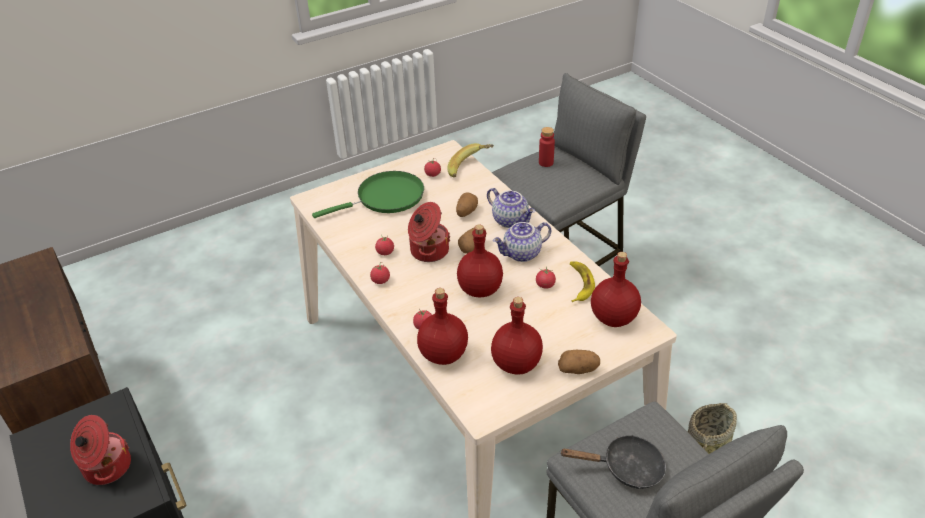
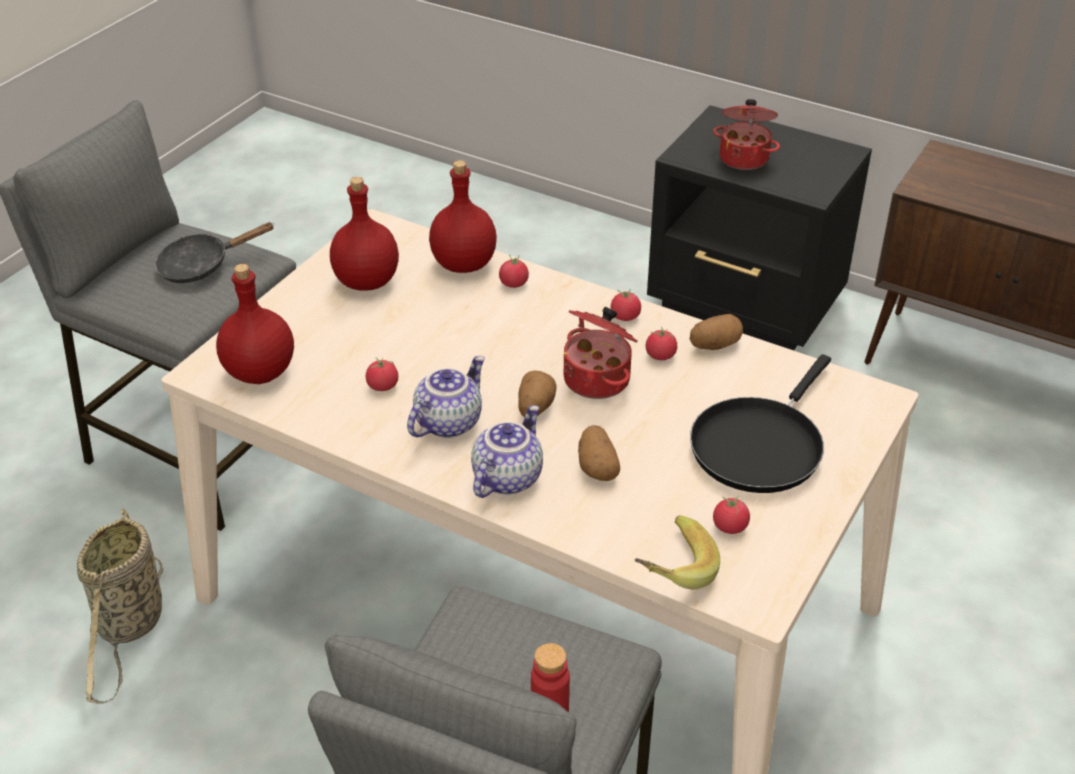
camera: 150 degrees right, 0 degrees up
green frying pan [312,171,424,218] -> black frying pan [690,354,831,493]
red bottle [457,224,503,297] -> none
teapot [487,188,535,228] -> teapot turned 105 degrees clockwise [471,405,543,498]
potato [558,350,600,374] -> potato moved to [690,314,743,350]
banana [570,261,595,302] -> none

